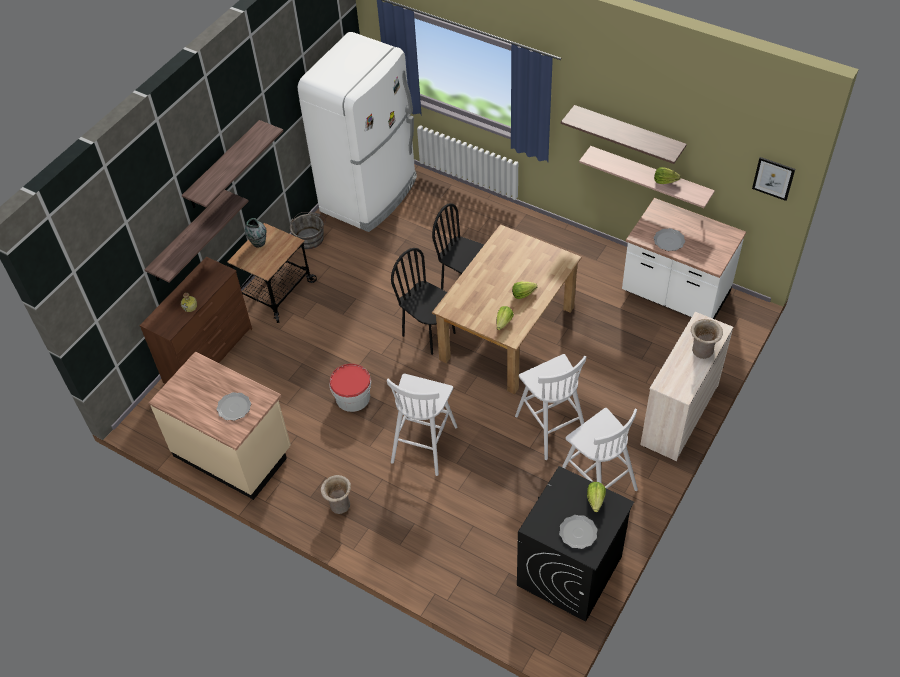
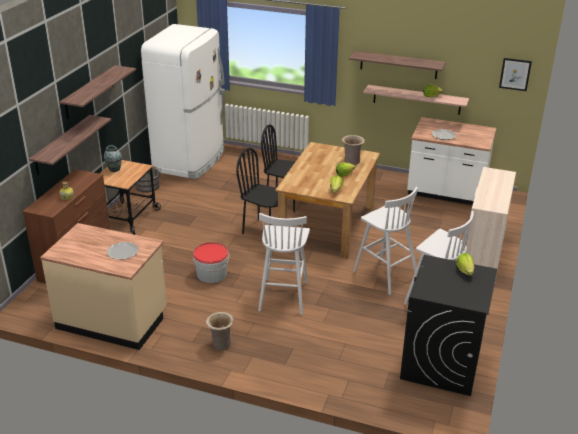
camera: 15 degrees left, 20 degrees down
plate [559,515,598,549] -> none
beige vase [691,319,723,359] -> beige vase moved to [342,135,365,165]

